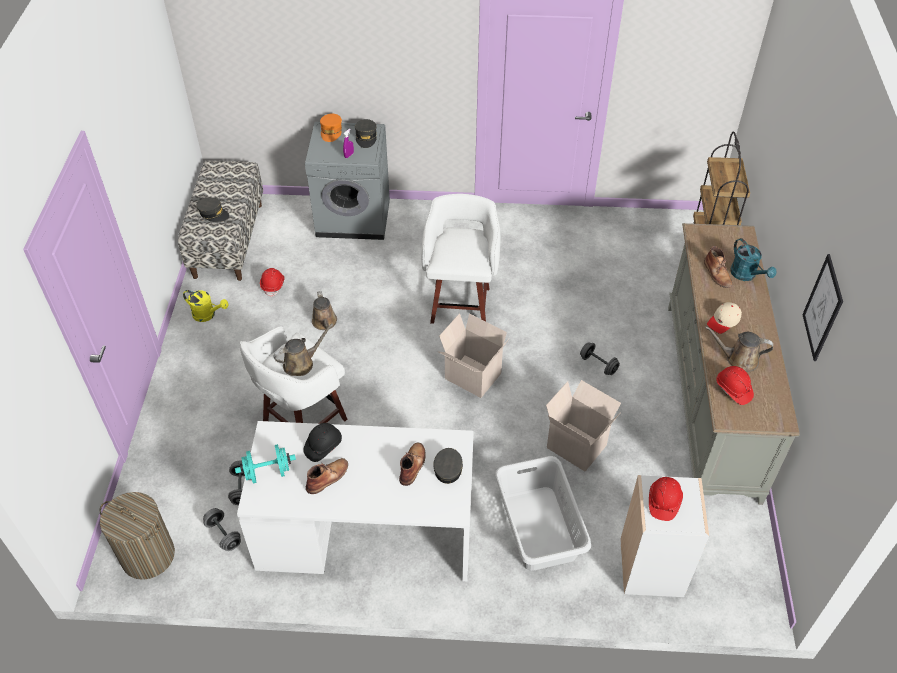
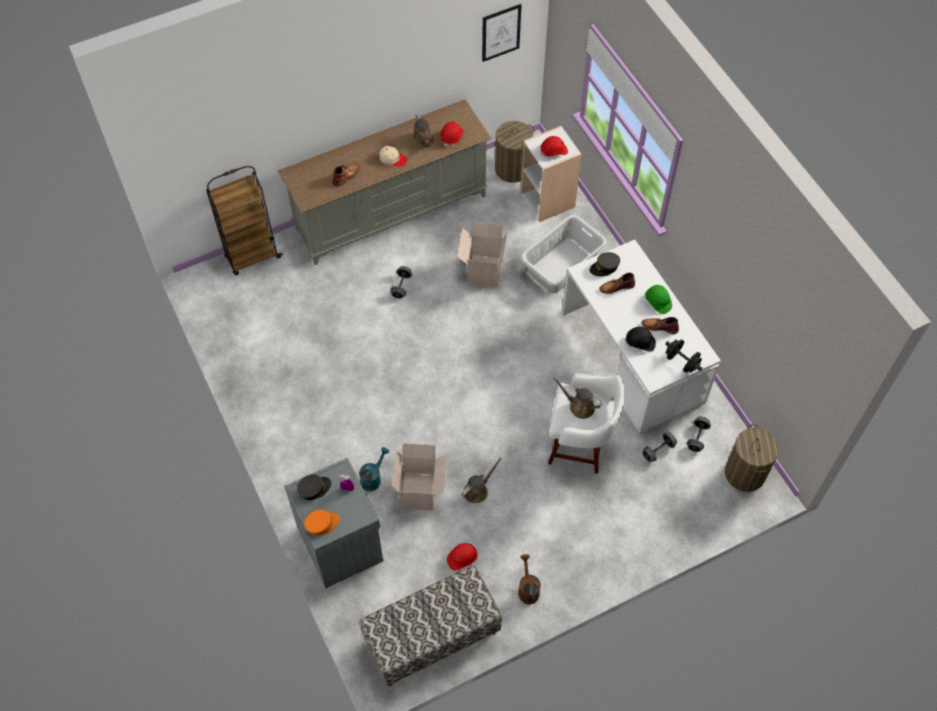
camera: 120 degrees left, 10 degrees up
yellow watering can [183,290,229,322] -> brown watering can [518,554,541,604]
grey cap [196,198,230,222] -> none
turquoise dumbbell [235,444,296,483] -> black dumbbell [665,339,702,373]
white stool [421,194,500,324] -> none
cardboard box [439,313,509,398] -> cardboard box moved to [392,443,447,511]
turquoise watering can [730,238,777,281] -> turquoise watering can moved to [359,447,389,492]
picture [802,254,843,361] -> picture moved to [482,4,522,62]
none -> laundry basket [494,121,534,183]
none -> green hard hat [645,285,672,314]

